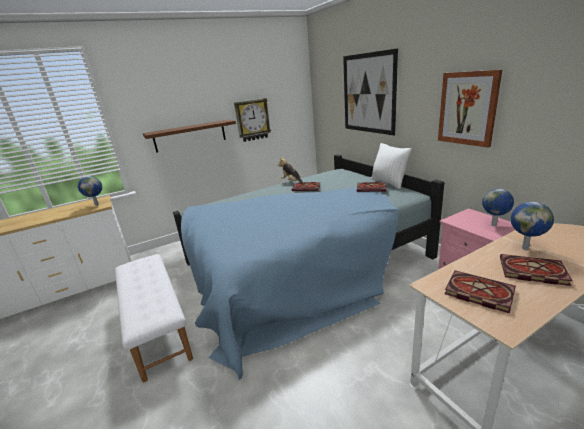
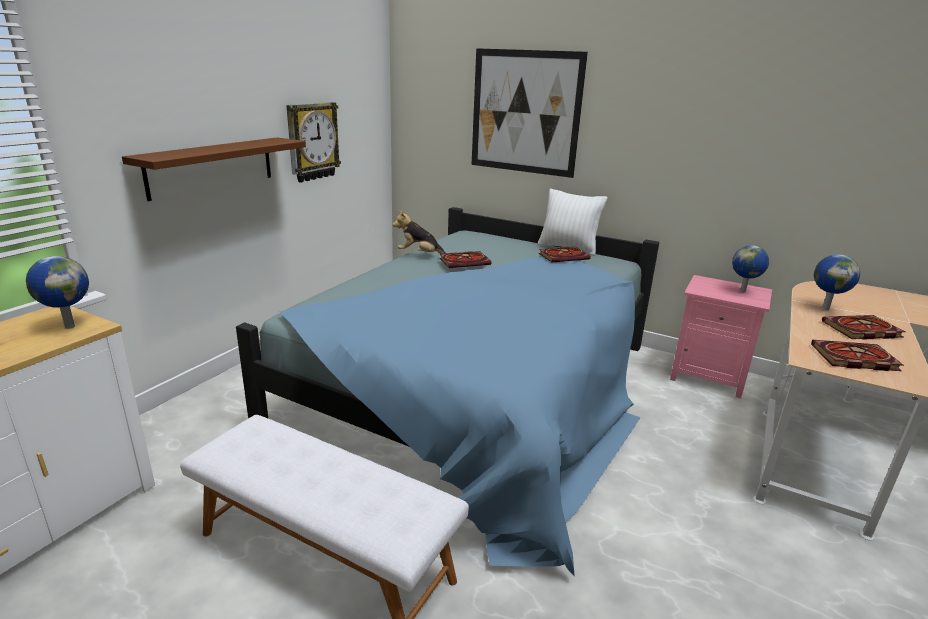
camera: 35 degrees left, 0 degrees up
picture [438,70,502,148] -> none

